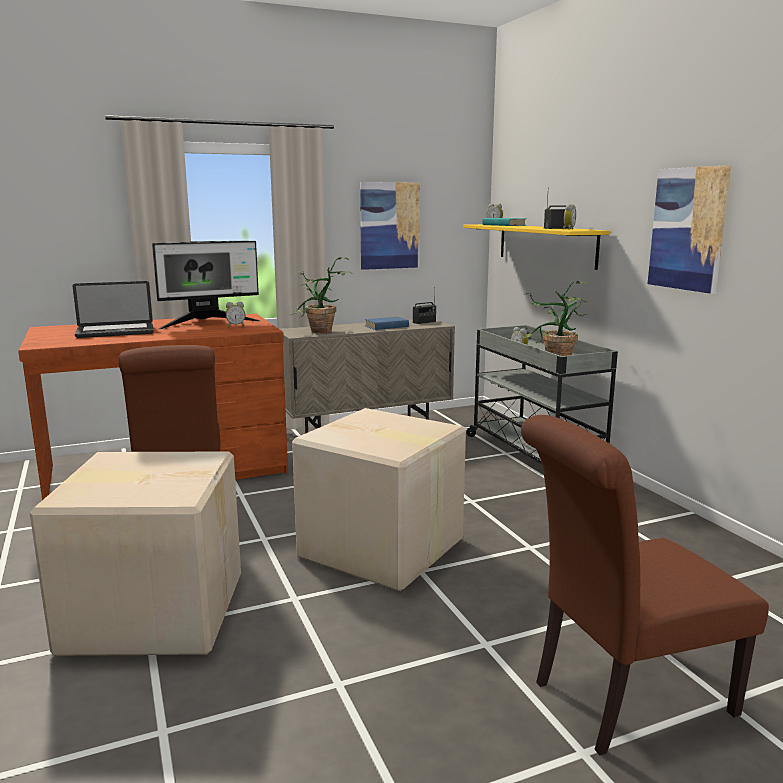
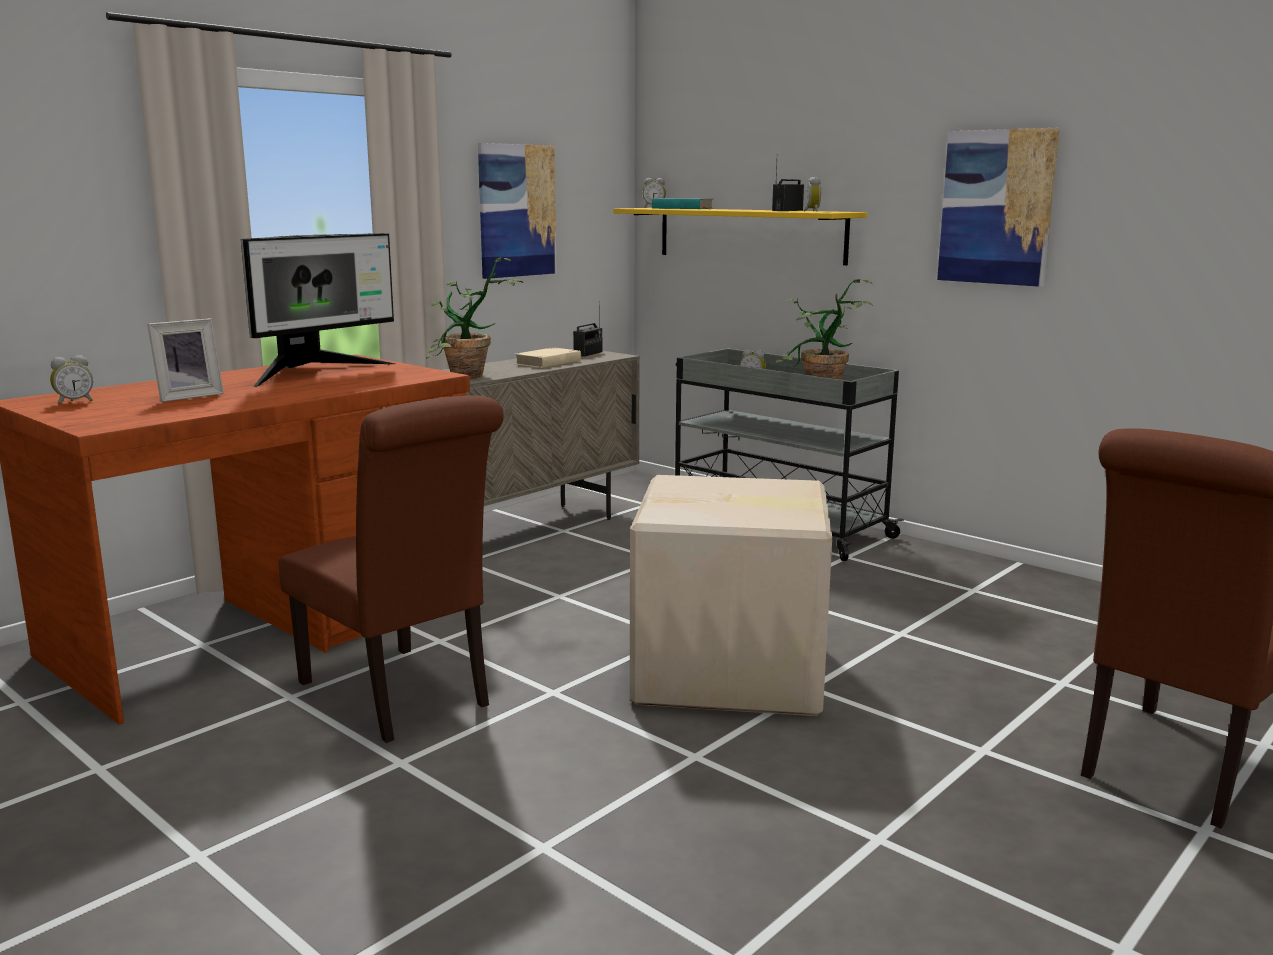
camera: 25 degrees left, 0 degrees up
cardboard box [30,451,241,656] -> none
laptop [73,281,154,338] -> picture frame [147,318,224,402]
alarm clock [226,302,245,327] -> alarm clock moved to [50,355,93,405]
blue book [364,317,412,330] -> beige book [515,347,581,368]

